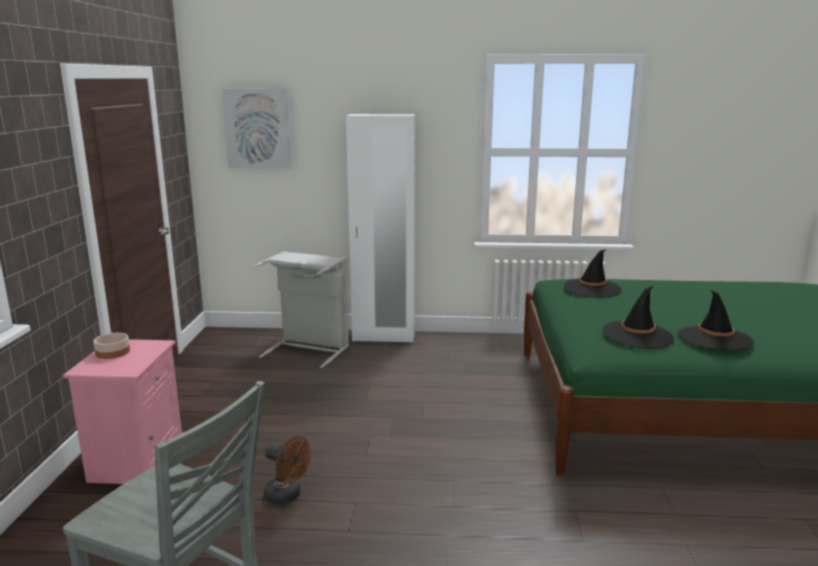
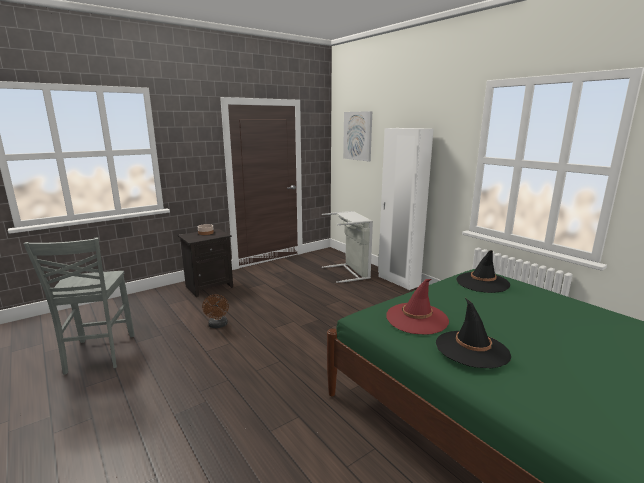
camera: 50 degrees right, 0 degrees up
pink nightstand [63,339,182,484] -> black nightstand [178,229,233,297]
black hat [602,285,674,349] -> red hat [387,279,449,334]

